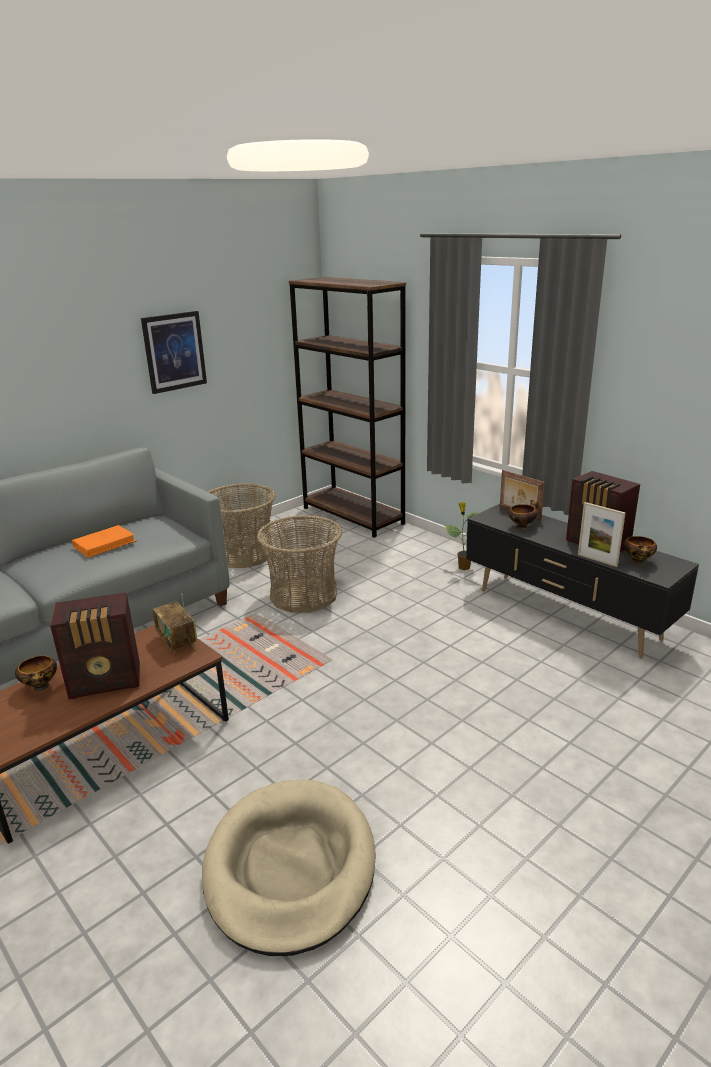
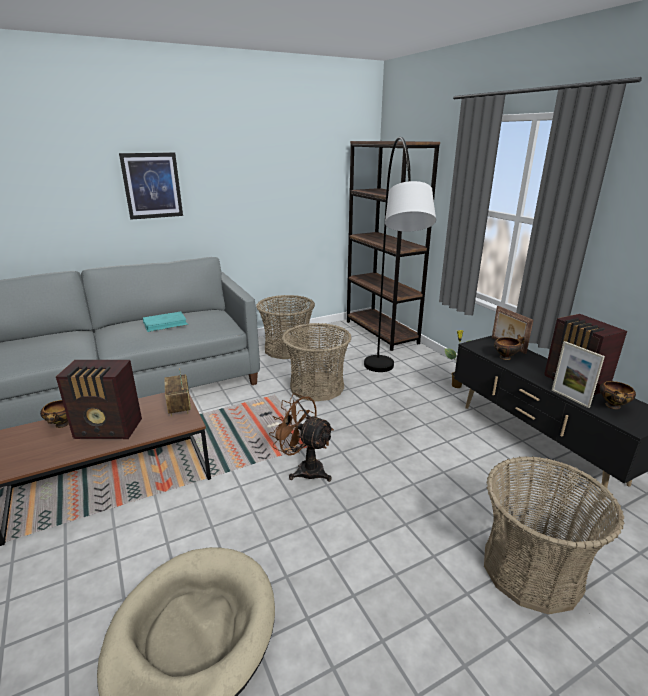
camera: 15 degrees right, 0 degrees up
orange book [72,525,137,558] -> turquoise book [143,312,188,332]
picture [141,311,207,394] -> picture moved to [119,152,183,220]
none -> brown fan [269,393,334,482]
none -> grey floor lamp [364,137,436,372]
none -> basket [484,456,624,614]

